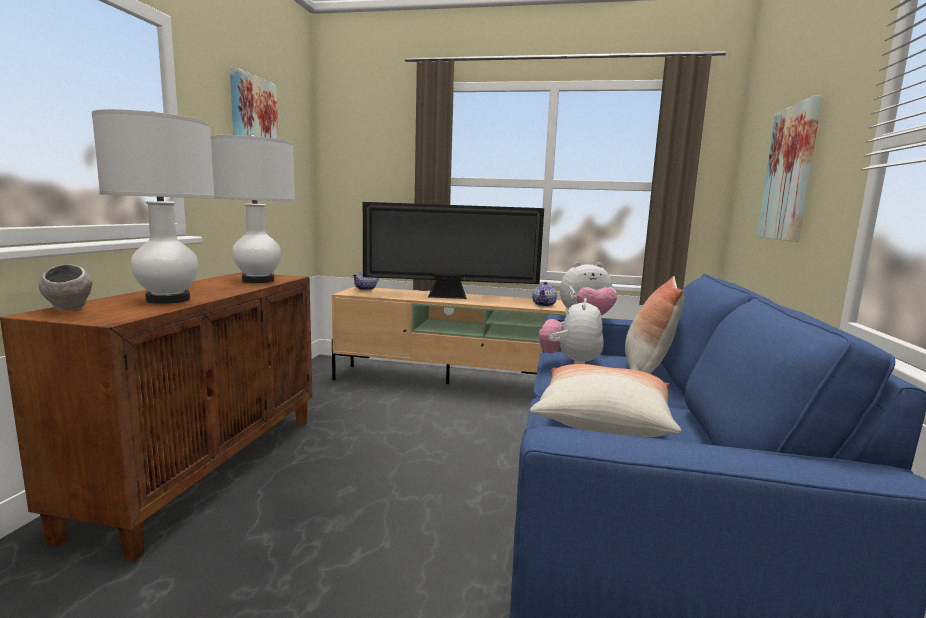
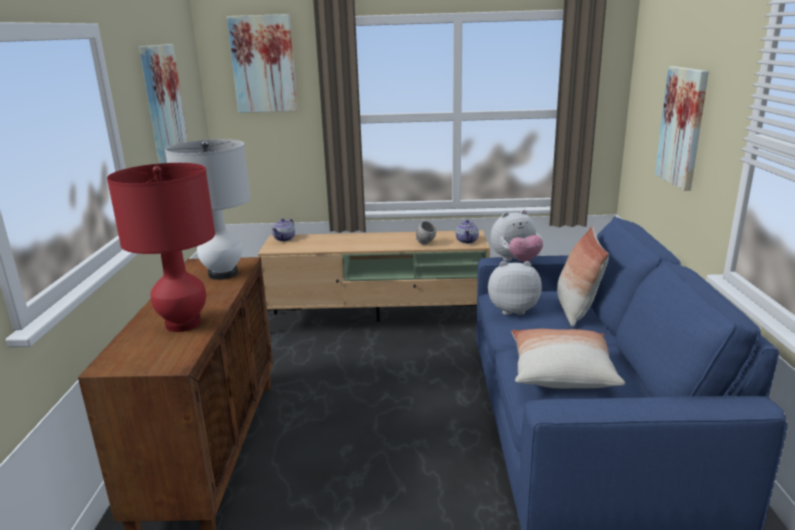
camera: 10 degrees left, 10 degrees up
grey bowl [39,264,93,310] -> grey bowl moved to [416,221,436,245]
white table lamp [92,109,215,304] -> red table lamp [107,163,215,332]
television [363,202,544,299] -> none
plush toy [539,298,603,364] -> plush toy turned 90 degrees clockwise [488,261,542,315]
none -> picture [227,14,298,113]

